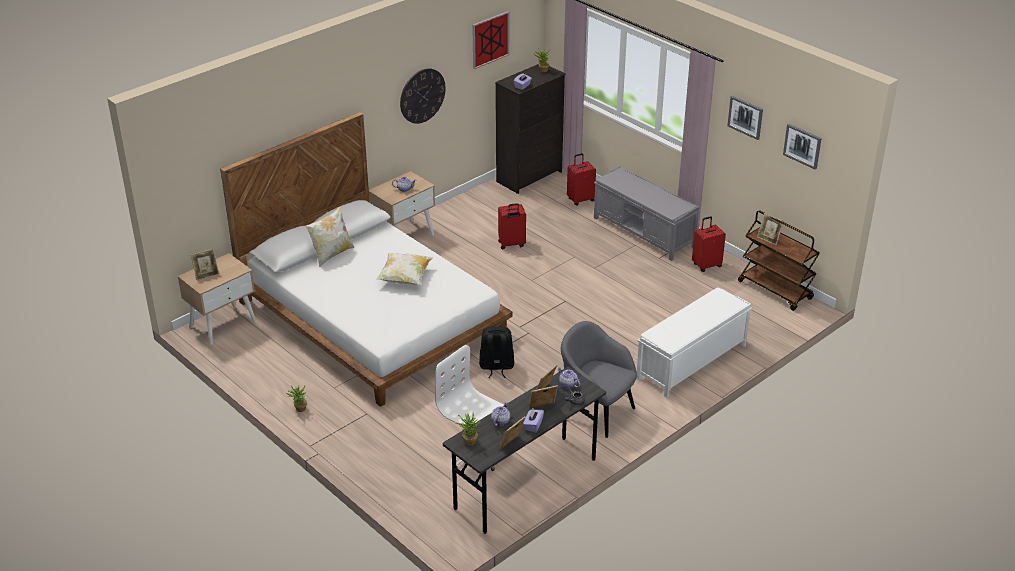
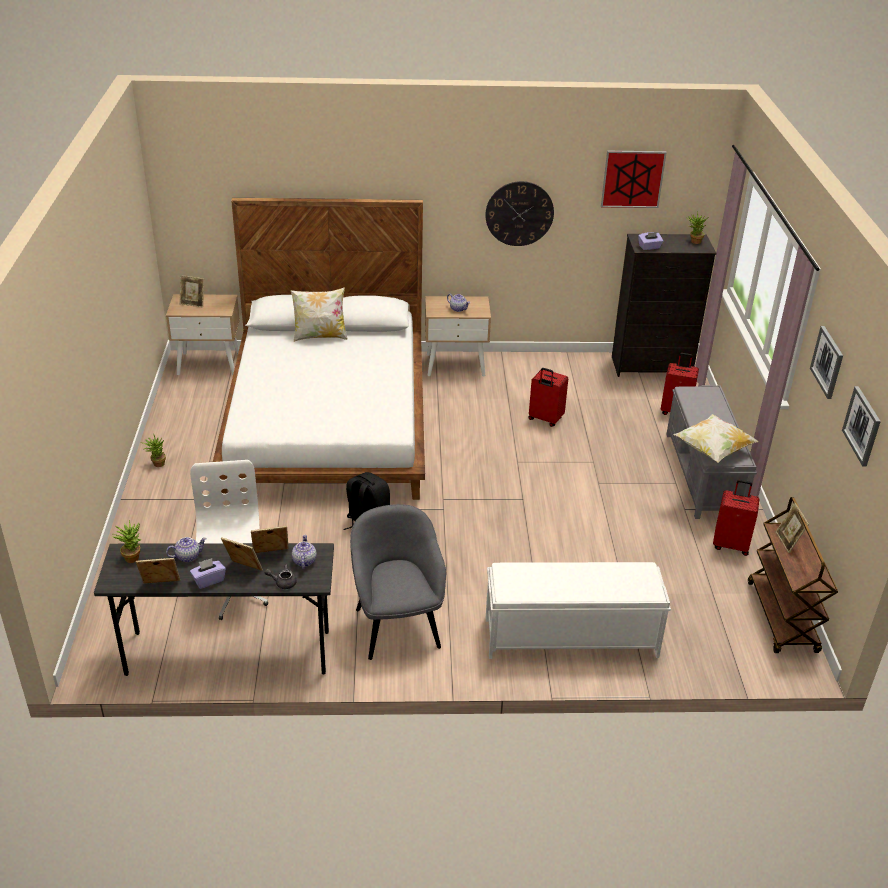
camera: 40 degrees right, 0 degrees up
pillow [376,253,433,285] -> pillow moved to [673,414,759,463]

